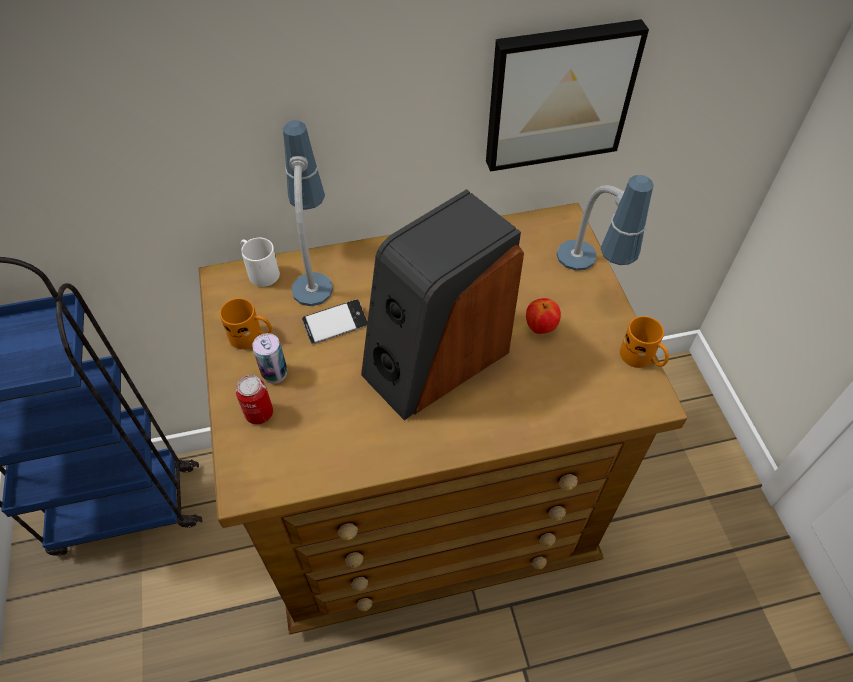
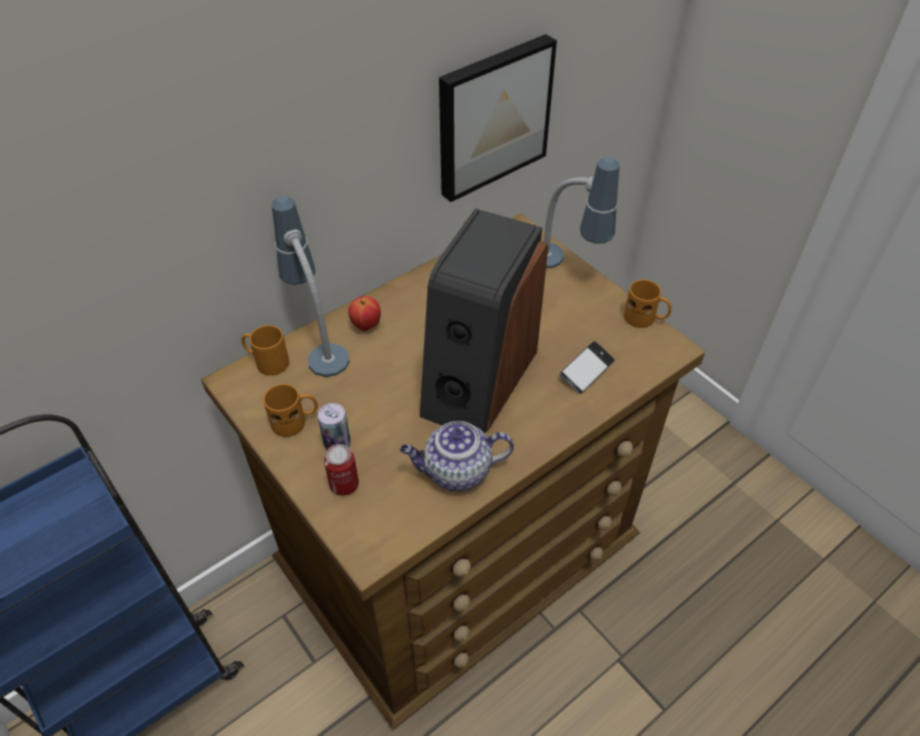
camera: 25 degrees left, 5 degrees down
white mug [241,238,280,287] -> orange mug [241,325,289,376]
phone [302,299,368,344] -> phone moved to [559,341,615,394]
apple [526,298,561,334] -> apple moved to [348,296,381,331]
none -> teapot [400,421,514,491]

